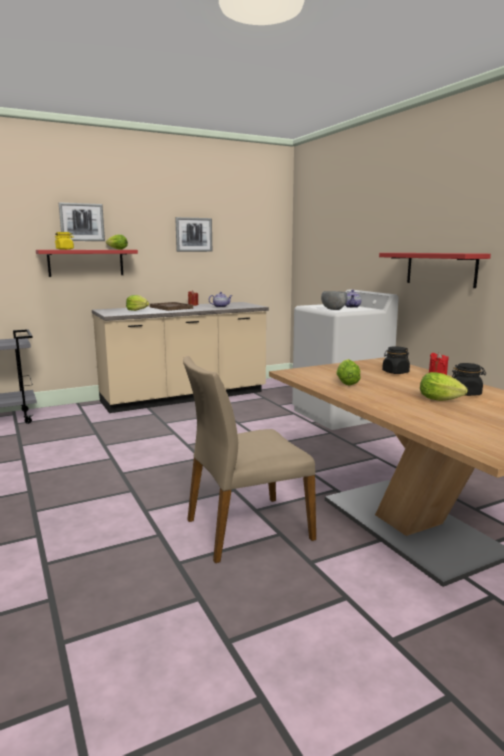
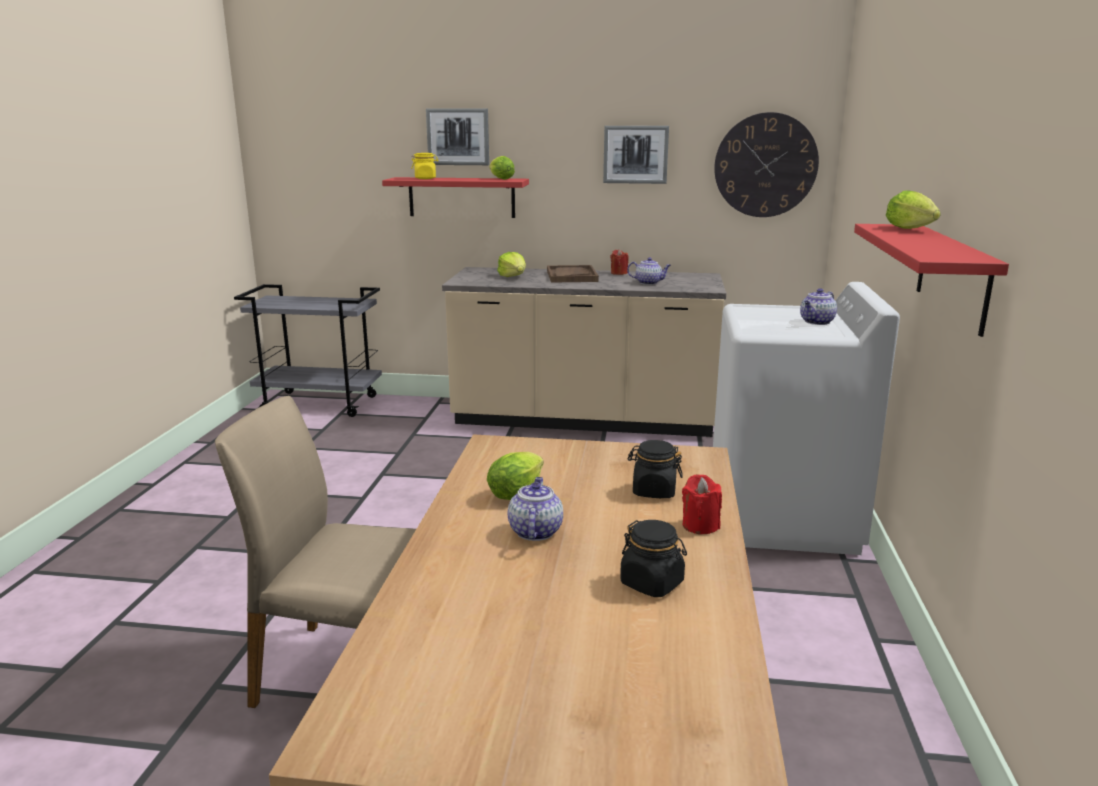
camera: 35 degrees right, 5 degrees up
grey bowl [321,291,347,310] -> none
lettuce [420,372,468,401] -> lettuce moved to [886,190,941,229]
none -> teapot [508,477,563,541]
none -> wall clock [714,112,819,217]

